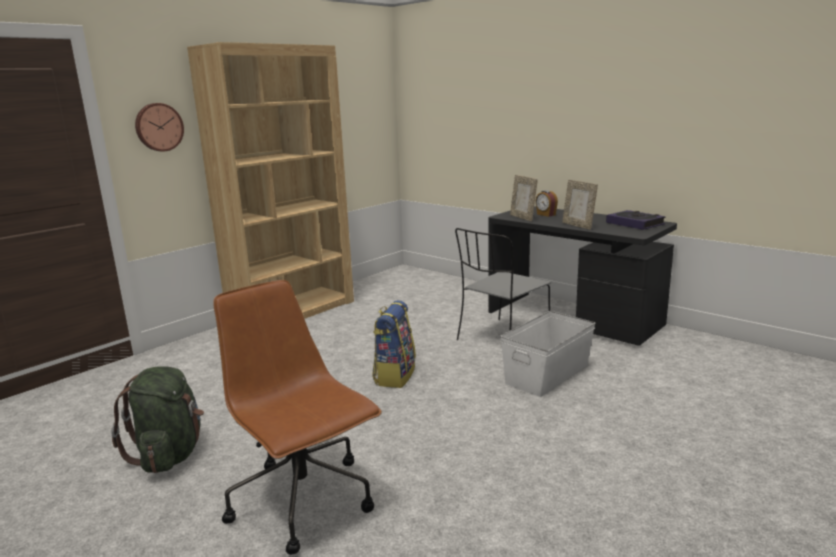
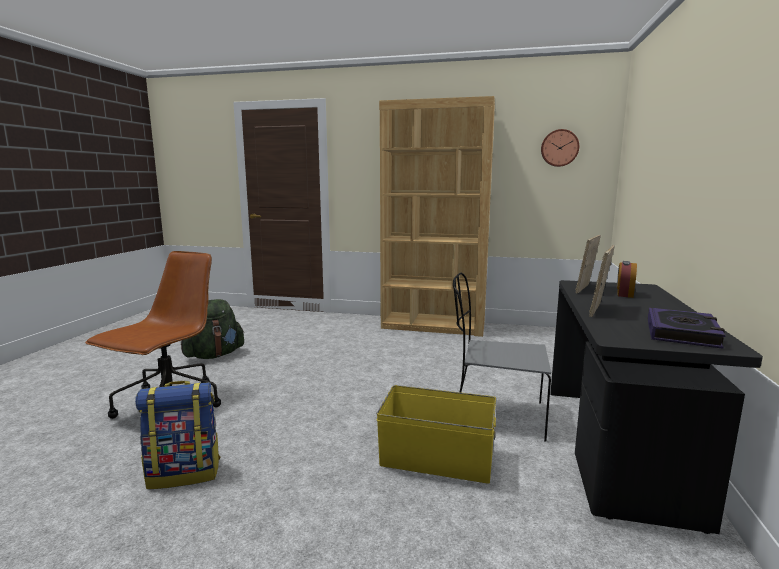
camera: 60 degrees right, 5 degrees down
wall clock [135,103,184,151] -> wall clock moved to [541,129,579,167]
backpack [372,300,416,388] -> backpack moved to [135,381,220,489]
white storage box [500,311,596,397] -> yellow storage box [376,385,496,483]

